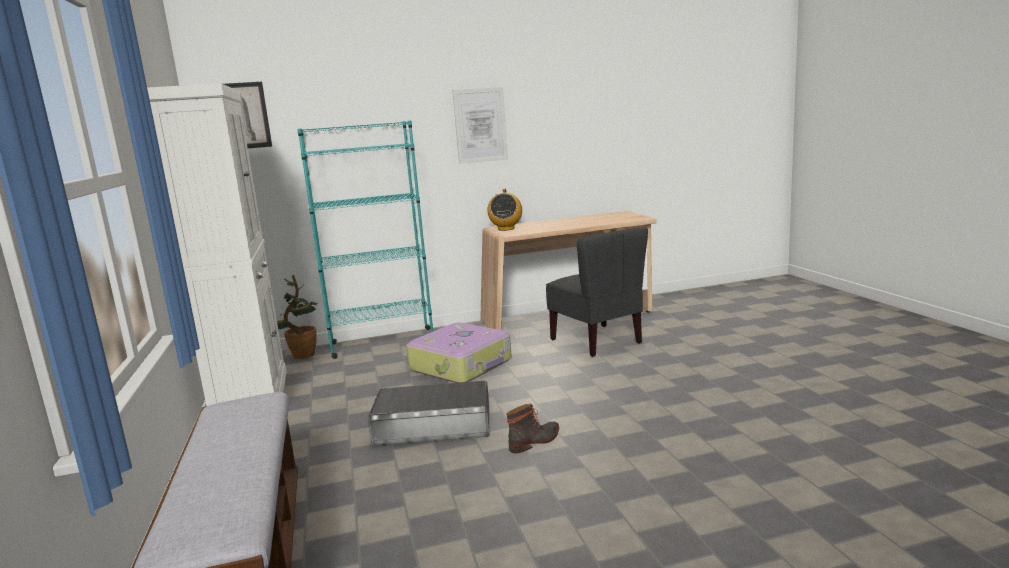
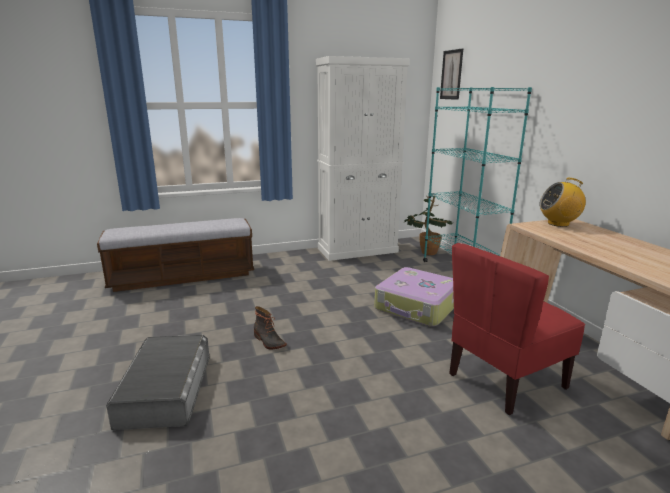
camera: 85 degrees right, 5 degrees up
grey storage box [368,381,489,446] -> grey storage box moved to [106,335,210,430]
picture [453,87,508,164] -> none
grey chair [546,227,648,357] -> red chair [449,243,585,415]

